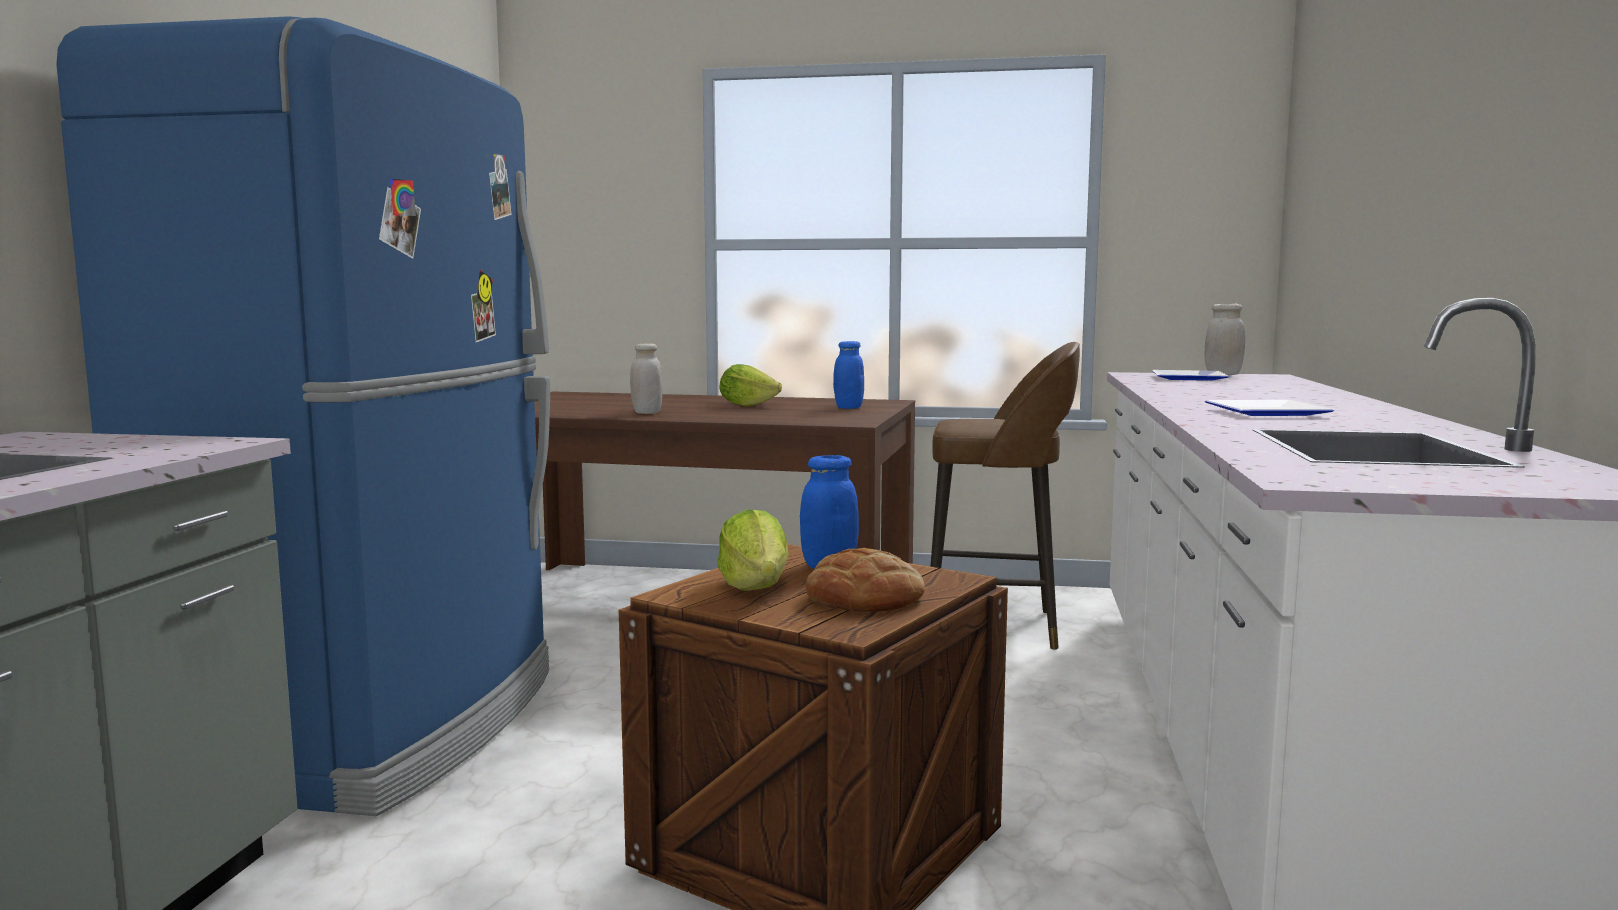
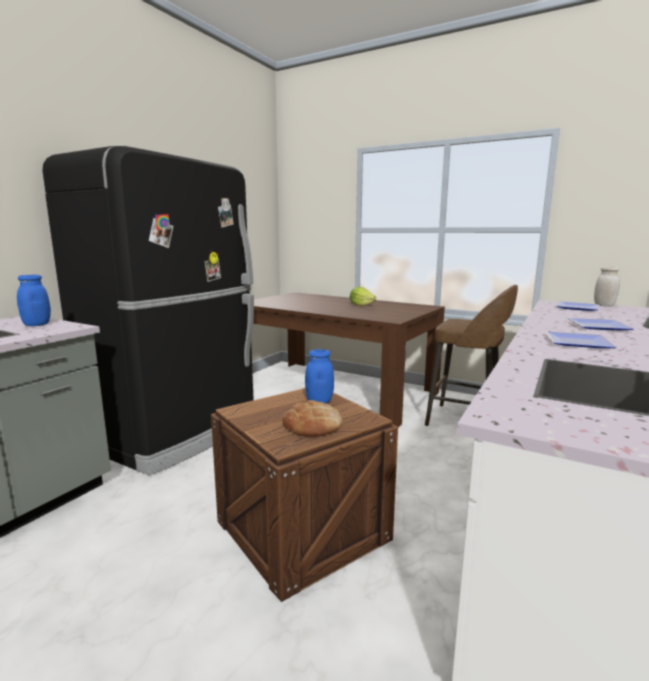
camera: 20 degrees right, 5 degrees up
blue fridge [56,16,550,816] -> black fridge [43,146,254,475]
white jar [630,344,662,414] -> none
lettuce [717,509,789,591] -> none
blue jar [833,341,864,409] -> blue jar moved to [17,275,51,326]
none -> plate [568,318,634,330]

